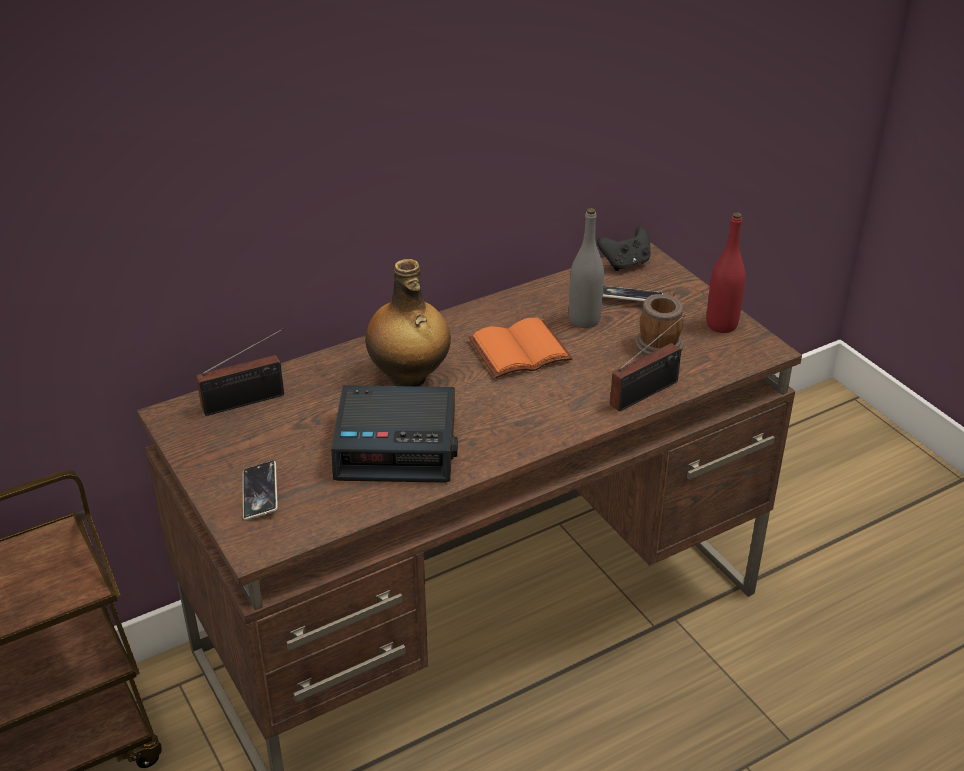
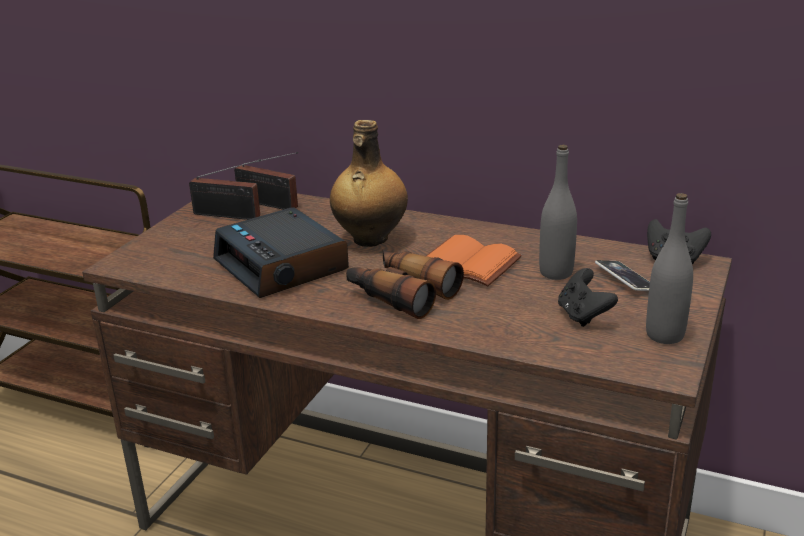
camera: 55 degrees right, 10 degrees down
phone [243,461,278,520] -> none
radio [610,315,685,412] -> radio moved to [189,159,261,220]
mug [635,291,684,356] -> black game controller [558,268,618,327]
red bottle [706,212,746,333] -> grey bottle [646,193,693,344]
none -> binoculars [346,249,464,319]

